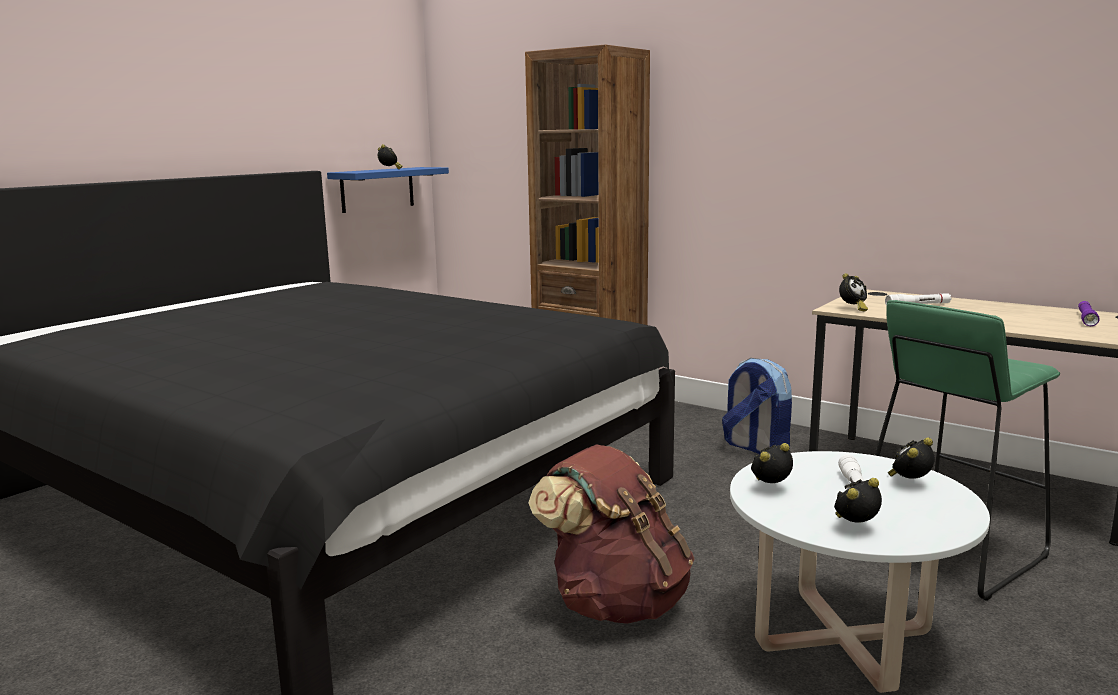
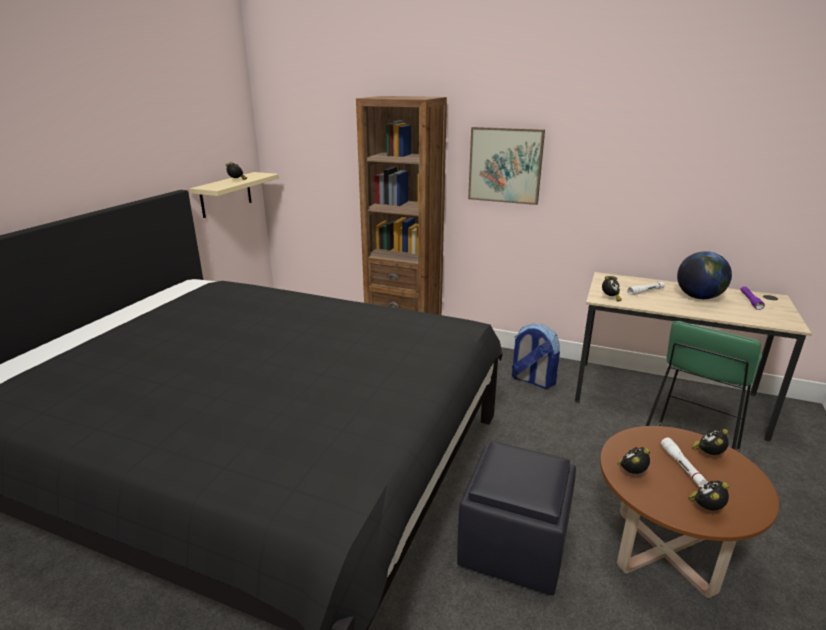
camera: 15 degrees left, 10 degrees up
blue shelf [327,167,449,213] -> beige shelf [190,172,279,218]
brown backpack [528,444,694,624] -> black ottoman [457,441,576,595]
white coffee table [730,451,990,693] -> brown coffee table [600,426,779,598]
none -> picture [468,127,545,205]
none -> globe [677,251,732,299]

